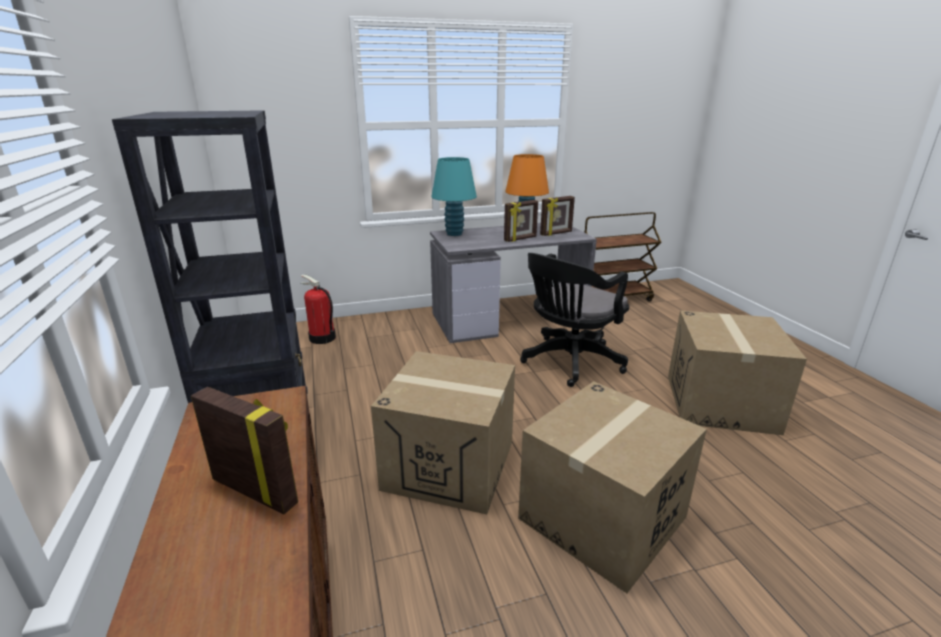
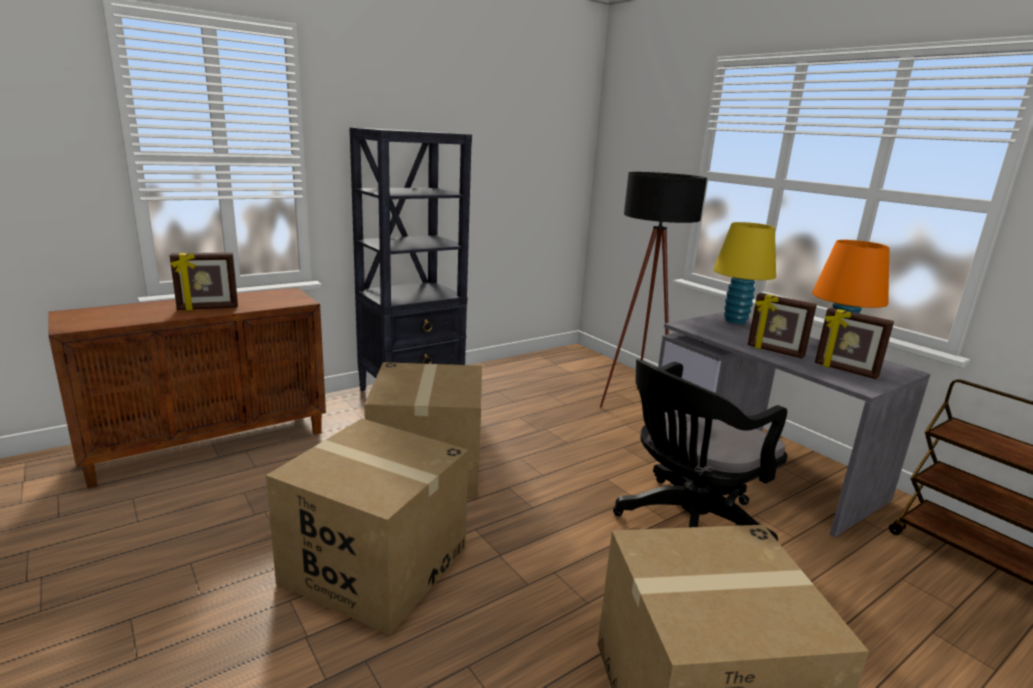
camera: 70 degrees right, 5 degrees down
picture frame [191,387,298,514] -> picture frame turned 60 degrees clockwise [170,252,238,311]
fire extinguisher [301,274,336,344] -> none
turquoise table lamp [431,157,477,236] -> yellow table lamp [713,222,776,324]
black office chair [520,253,629,387] -> black office chair turned 60 degrees counterclockwise [613,359,787,541]
none -> black floor lamp [600,172,707,408]

